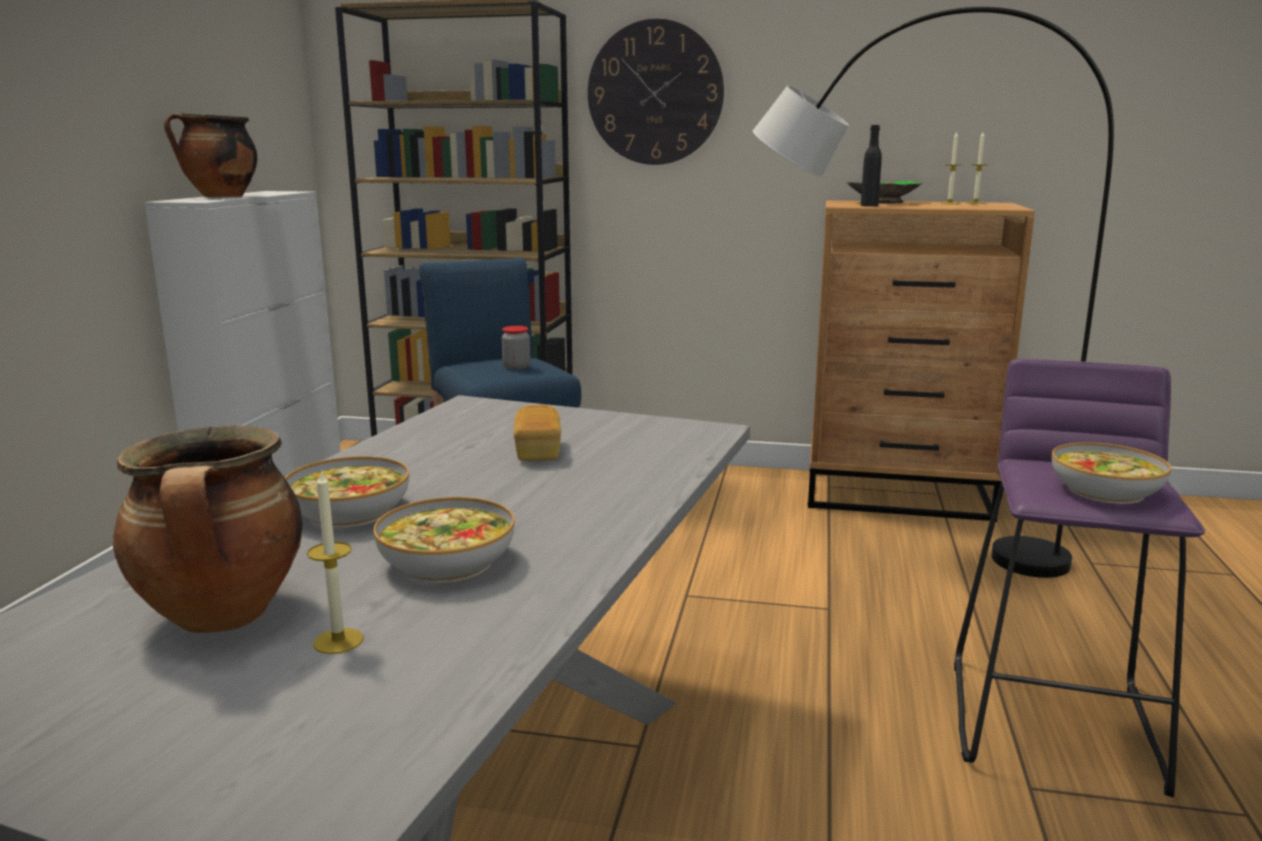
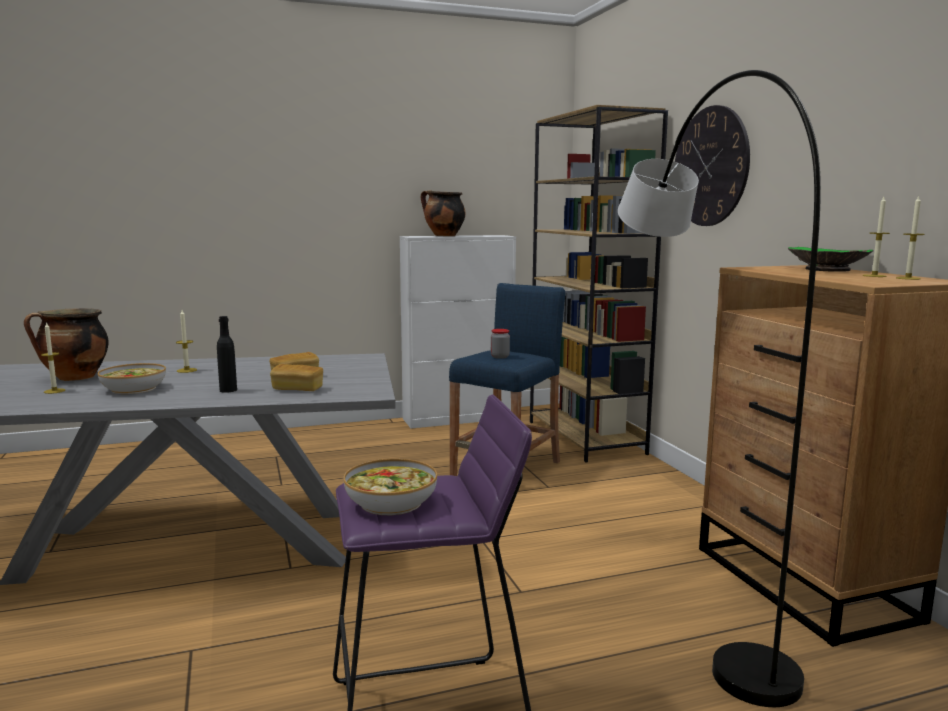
camera: 60 degrees right, 5 degrees down
bowl [285,456,409,528] -> candle [176,310,197,373]
black bottle [861,125,882,207] -> black bottle moved to [217,316,237,393]
none -> bread [270,364,323,391]

